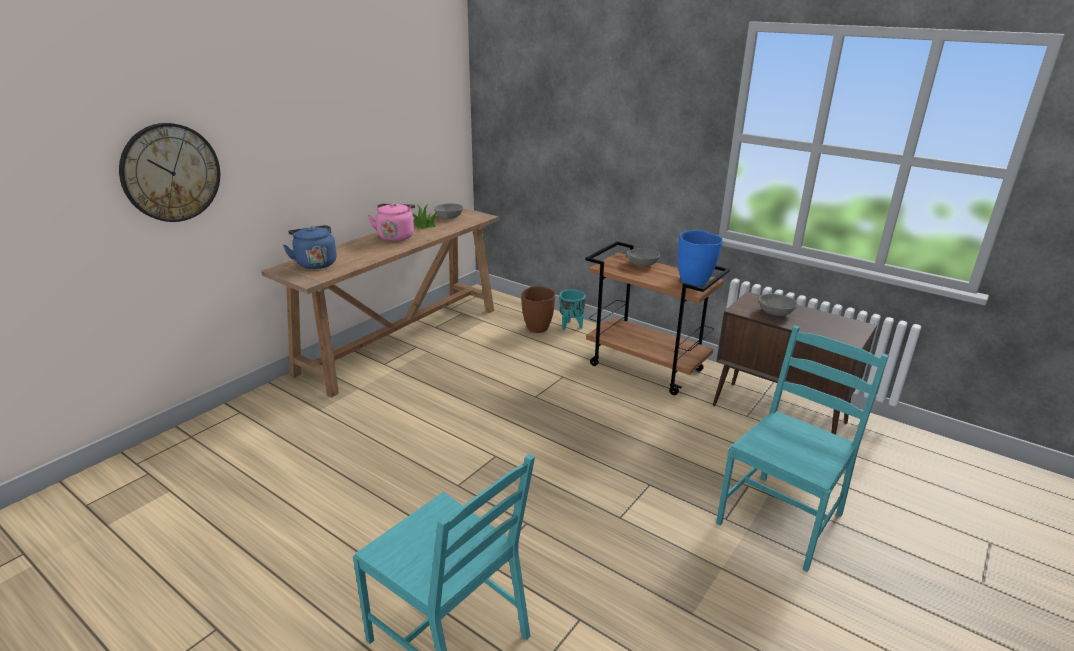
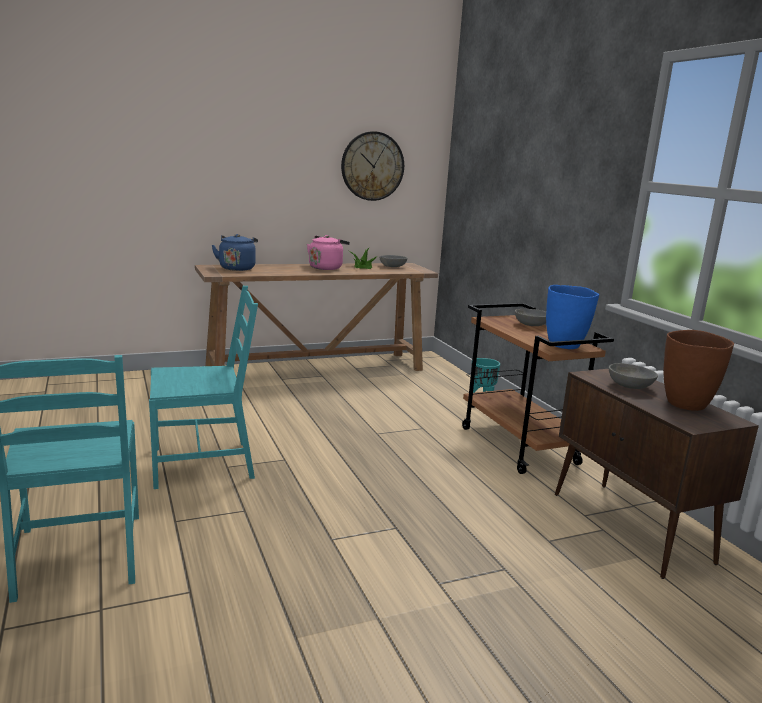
camera: 30 degrees right, 10 degrees down
wall clock [119,123,220,222] -> wall clock moved to [341,131,404,201]
brown vase [521,286,555,333] -> brown vase moved to [663,330,734,411]
turquoise chair [716,326,889,572] -> turquoise chair moved to [149,286,258,489]

